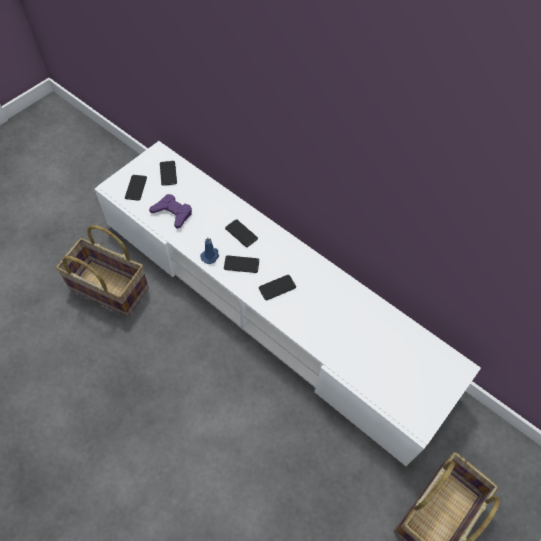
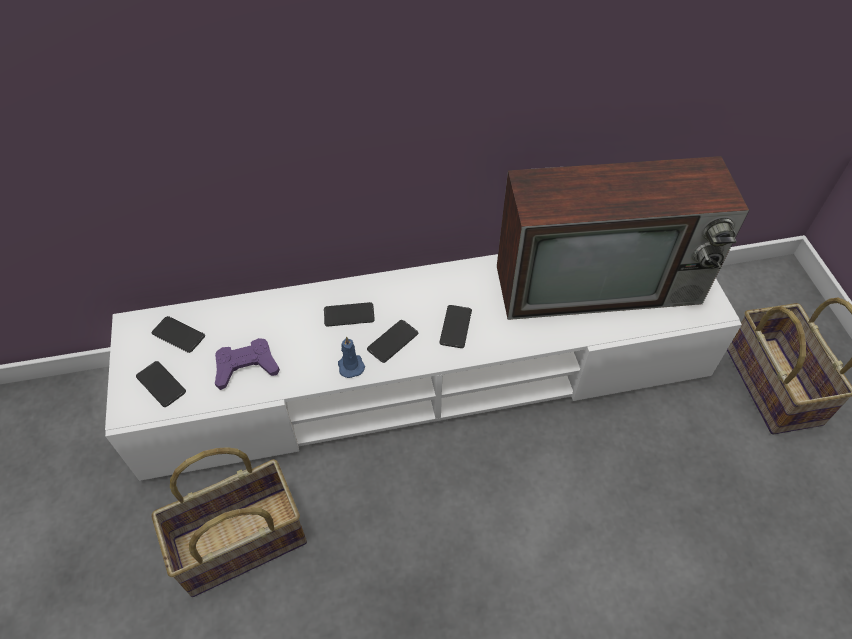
camera: 50 degrees left, 5 degrees down
none -> television [497,156,749,320]

